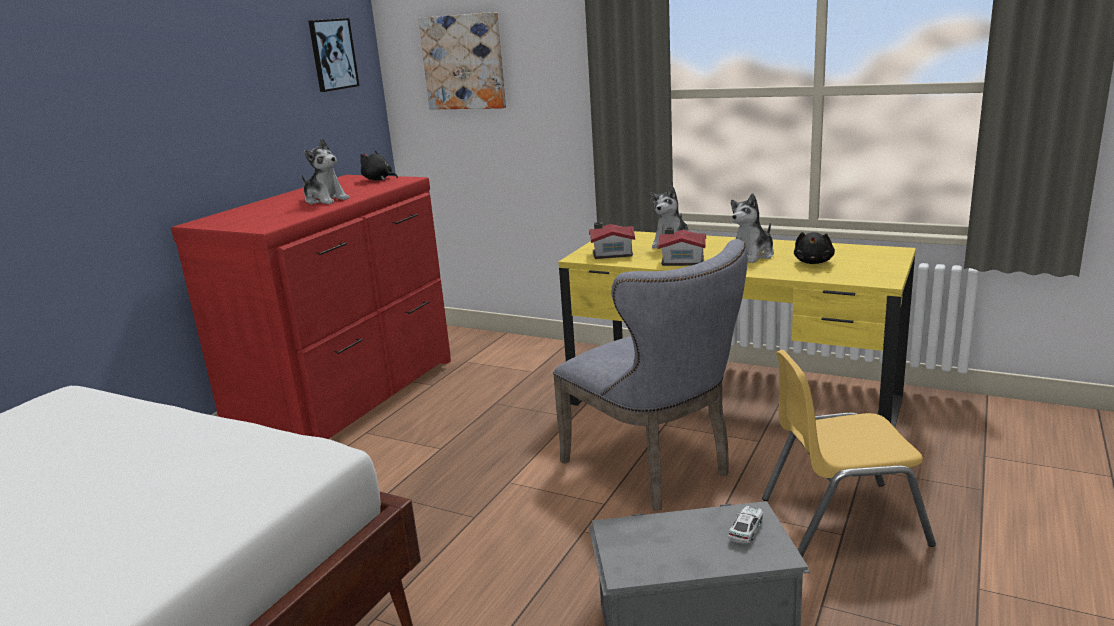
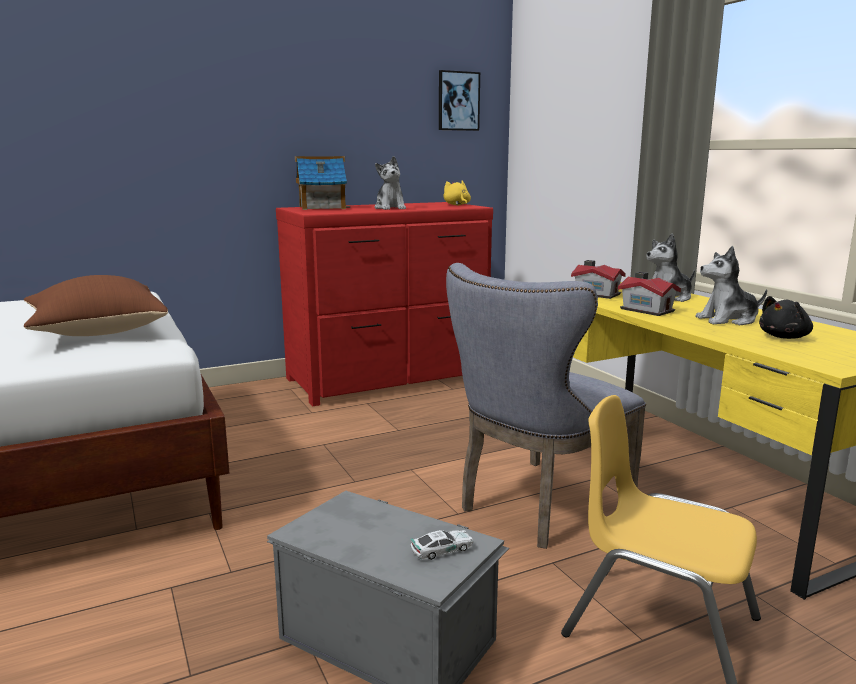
camera: 35 degrees right, 5 degrees down
black plush toy [360,150,398,180] -> yellow plush toy [444,181,471,205]
picture [418,12,506,110] -> none
grey chair [553,239,748,511] -> grey chair turned 45 degrees clockwise [446,263,646,549]
none -> brown pillow [24,275,168,336]
none -> toy house [295,156,350,210]

